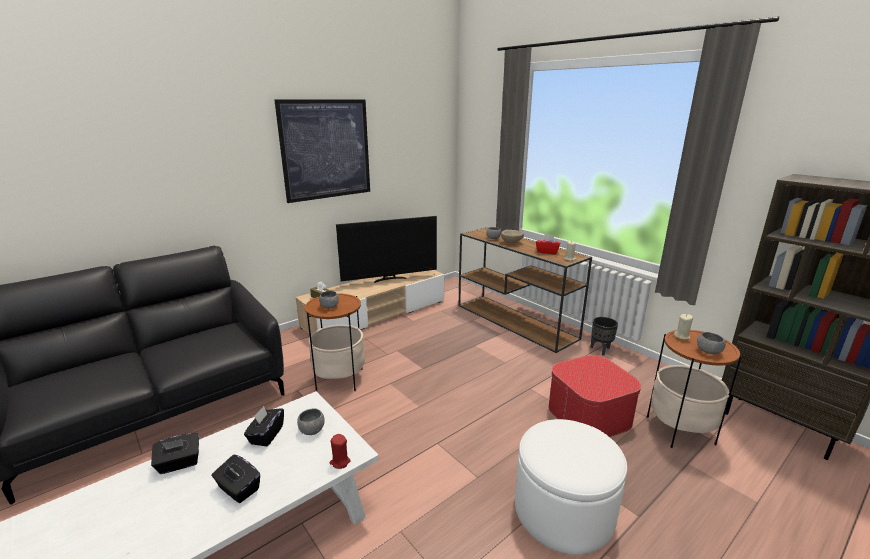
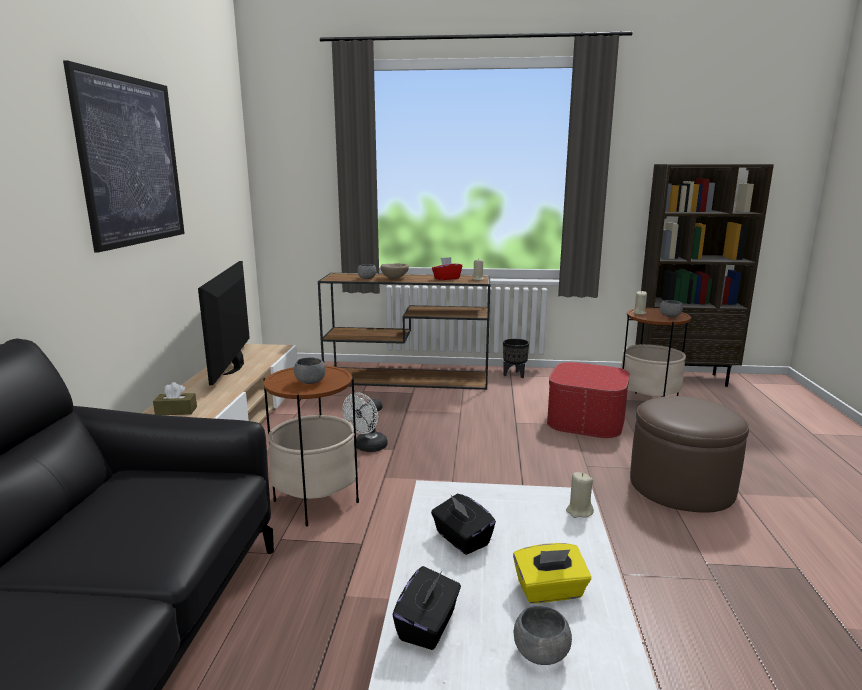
camera: 45 degrees left, 5 degrees down
black tissue box [212,455,260,503] -> yellow tissue box [513,543,591,604]
grey bowl [297,408,325,435] -> grey bowl moved to [514,605,572,665]
red candle [330,434,351,469] -> beige candle [566,472,594,518]
television [336,216,437,283] -> television turned 150 degrees clockwise [198,261,250,385]
white ottoman [515,419,627,555] -> brown ottoman [630,396,749,513]
none -> white fan [342,392,388,452]

